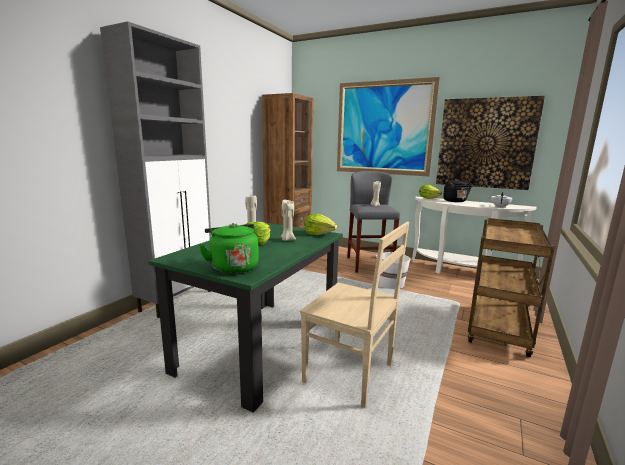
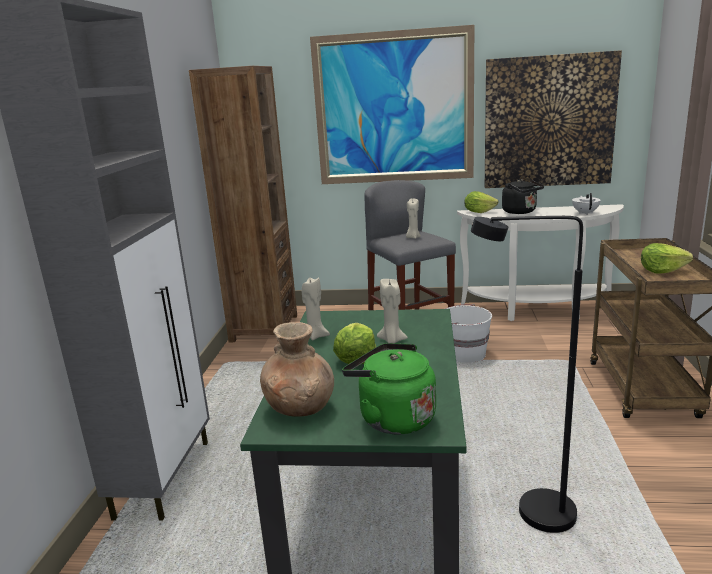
camera: 20 degrees left, 5 degrees up
beige chair [300,222,409,408] -> black floor lamp [471,216,583,533]
lettuce [304,214,337,235] -> lettuce moved to [641,243,693,274]
none -> brown vase [260,322,334,416]

